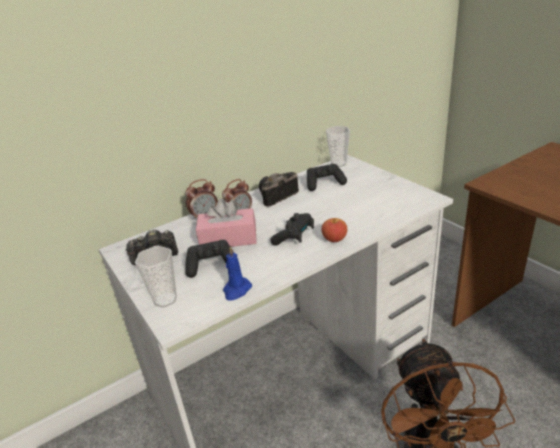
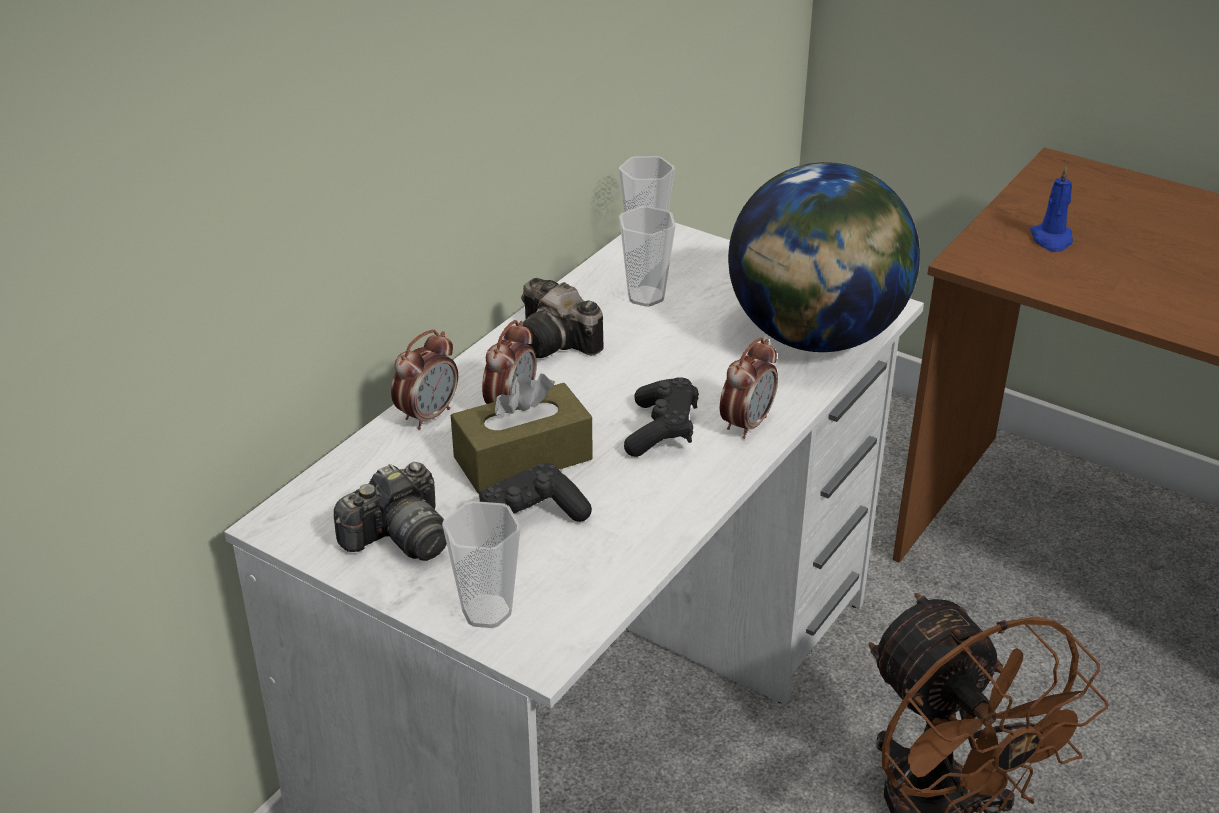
camera: 25 degrees left, 5 degrees up
pink tissue box [196,198,257,247] -> brown tissue box [451,373,593,493]
blue candle [223,246,252,301] -> blue candle moved to [1030,166,1073,252]
camera [259,172,299,207] -> camera turned 75 degrees counterclockwise [521,278,604,358]
black game controller [307,164,347,191] -> cup [619,206,676,307]
apple [322,218,347,242] -> alarm clock [720,337,778,439]
none -> globe [728,162,920,352]

